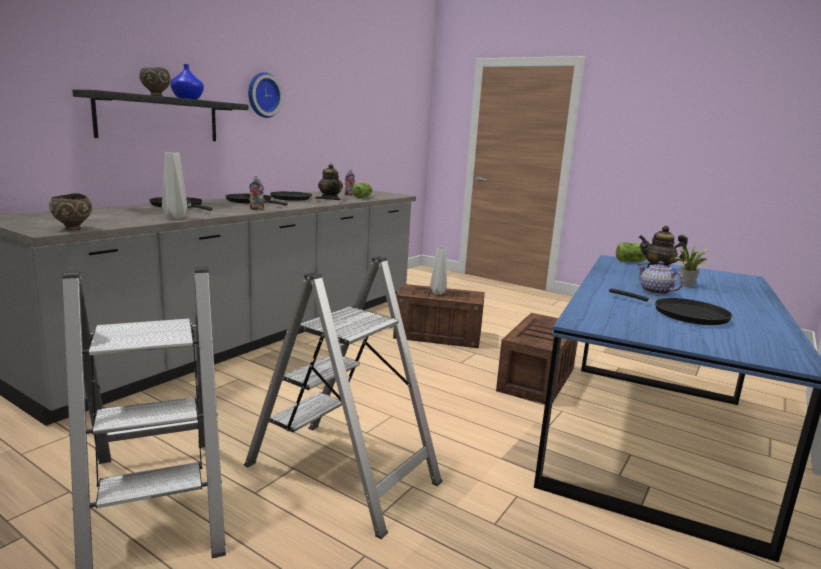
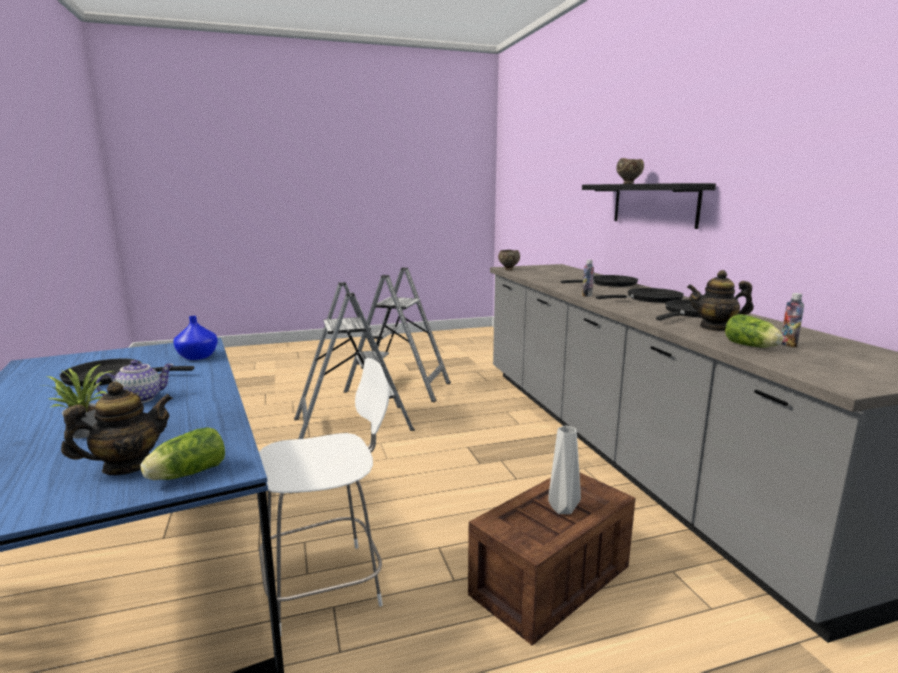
camera: 130 degrees right, 0 degrees up
grey vase [162,152,187,219] -> none
blue vase [170,64,204,100] -> blue vase moved to [173,316,218,360]
wall clock [248,72,283,118] -> none
crate [496,313,578,404] -> white chair [259,358,389,636]
teapot [638,261,684,295] -> teapot turned 45 degrees counterclockwise [96,360,174,403]

